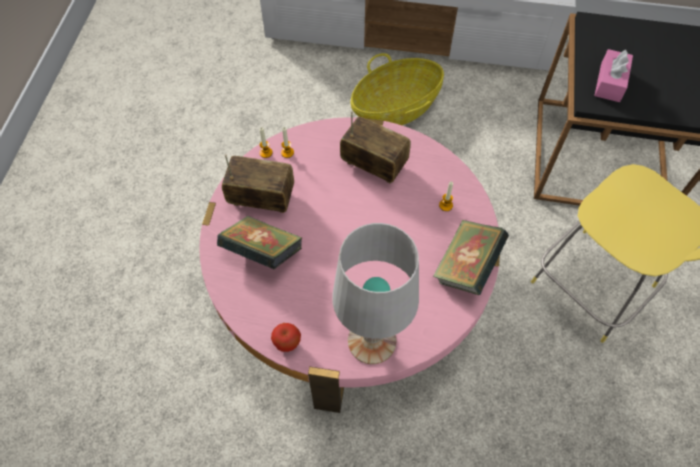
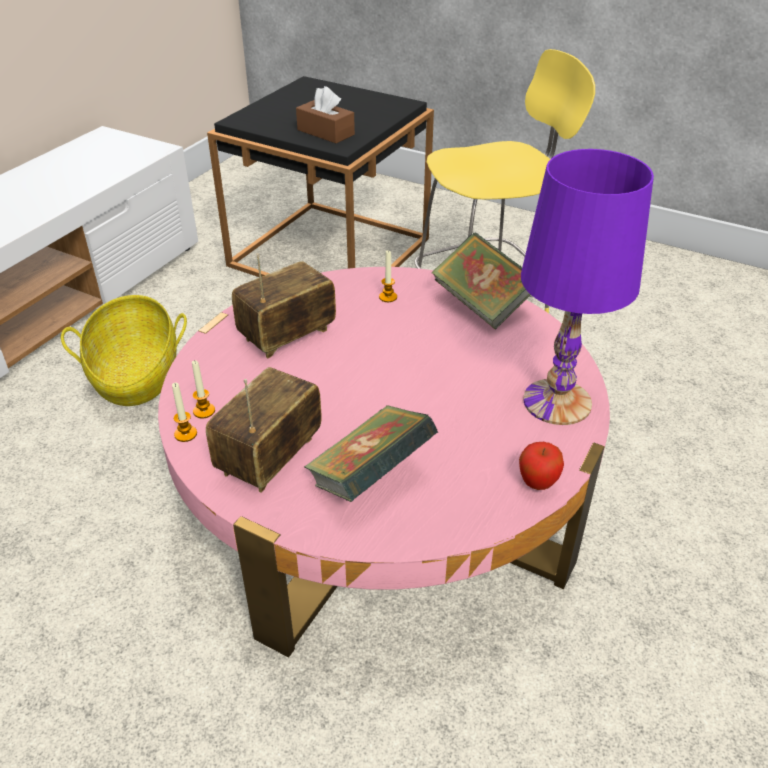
camera: 70 degrees left, 20 degrees down
white table lamp [332,223,419,364] -> purple table lamp [521,149,654,425]
pink tissue box [594,49,633,102] -> brown tissue box [296,86,355,143]

